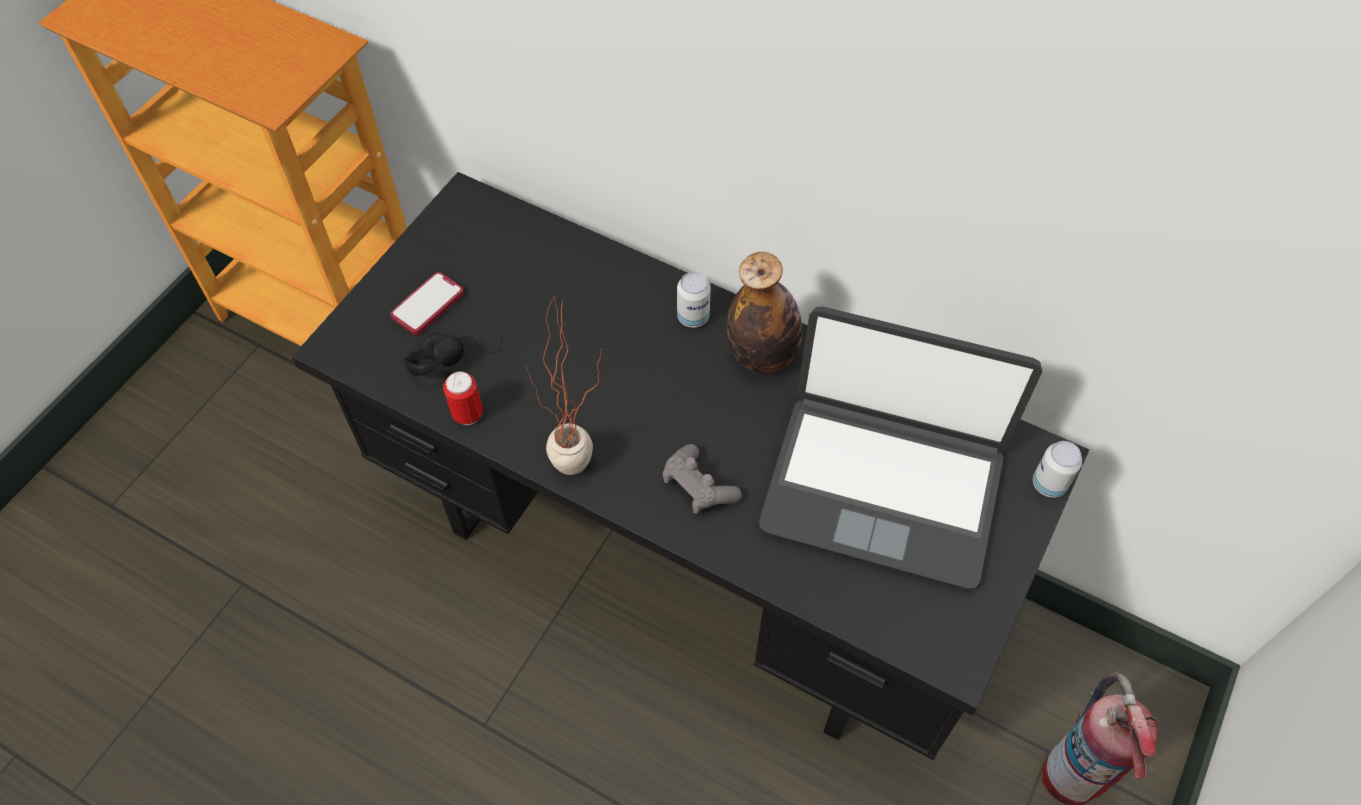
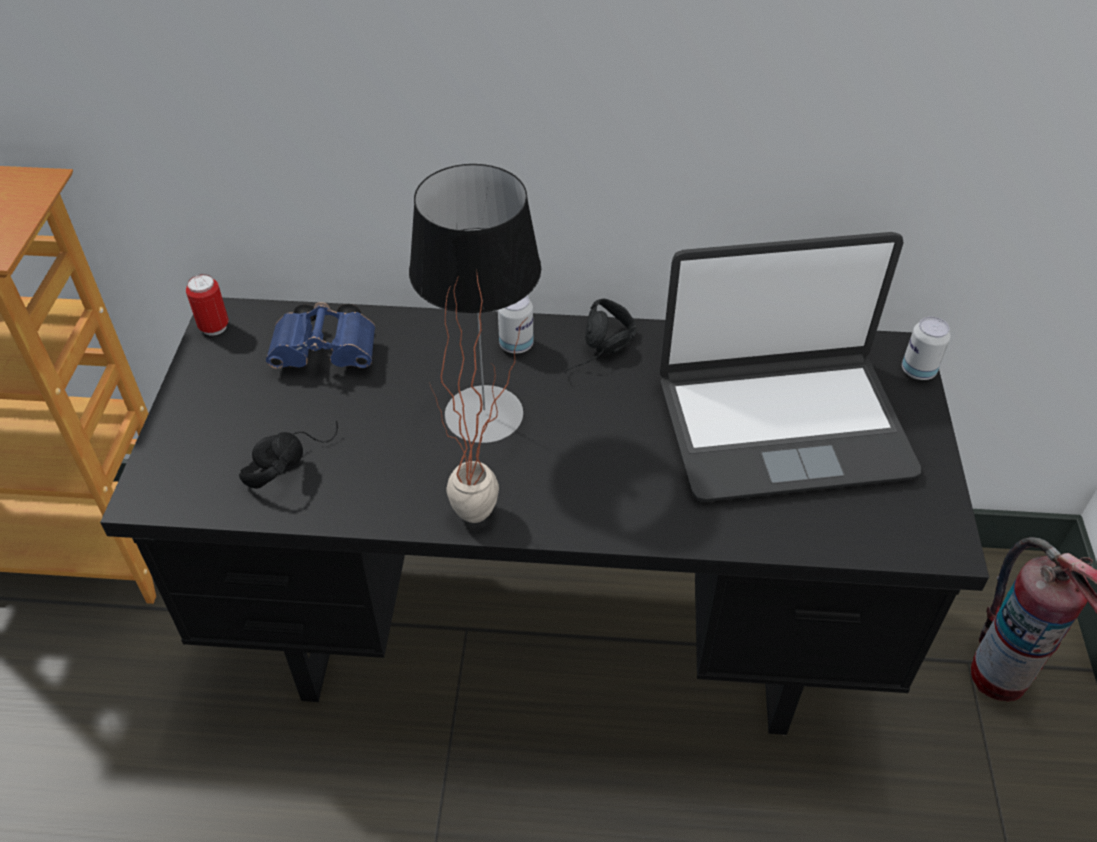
camera: 25 degrees left, 10 degrees down
phone [391,272,464,335] -> none
can [443,371,483,425] -> can moved to [186,274,229,336]
grey game controller [663,444,742,513] -> none
bottle [727,252,802,373] -> black headphones [564,299,637,373]
none -> blue binoculars [266,302,375,369]
none -> table lamp [409,164,541,443]

